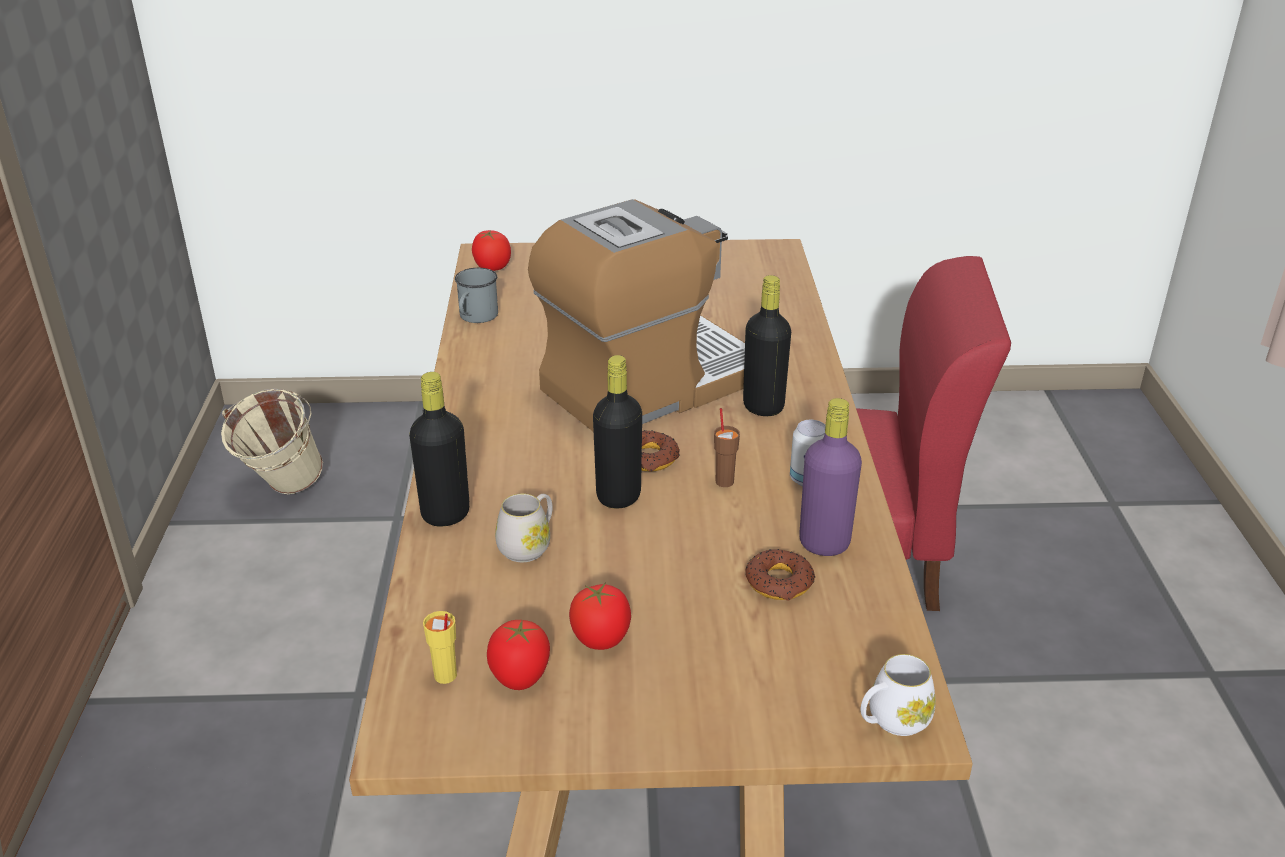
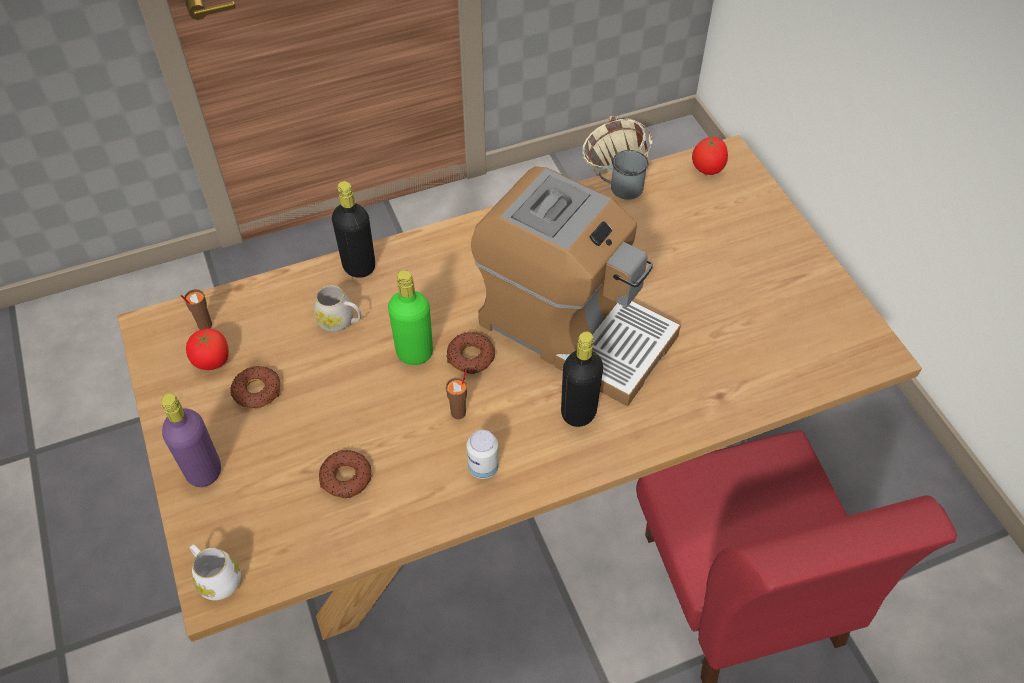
camera: 70 degrees right, 20 degrees up
yellow cup [423,611,457,684] -> brown cup [180,289,212,330]
tomato [569,582,631,650] -> donut [230,366,280,409]
black bottle [593,355,642,509] -> green bottle [388,270,433,365]
purple bottle [799,398,862,556] -> purple bottle moved to [161,393,221,487]

